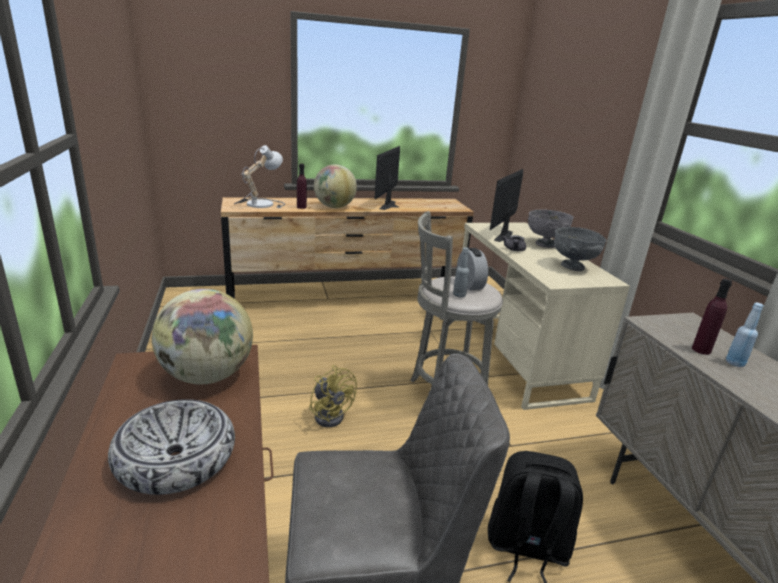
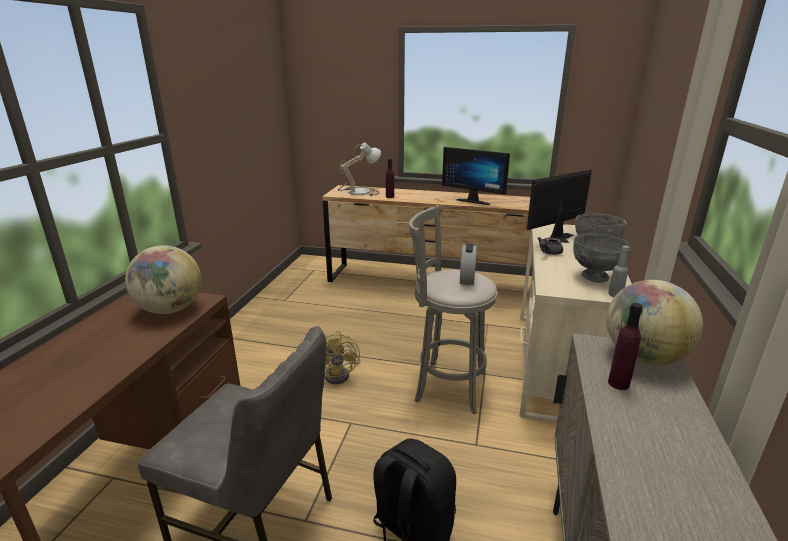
camera: 30 degrees right, 0 degrees up
bowl [108,399,235,495] -> none
globe [314,164,357,208] -> globe moved to [606,280,703,365]
monitor [374,146,400,210] -> monitor turned 105 degrees counterclockwise [442,147,510,205]
grey bottle [453,247,469,298] -> grey bottle moved to [608,246,629,297]
blue bottle [726,303,764,367] -> none

